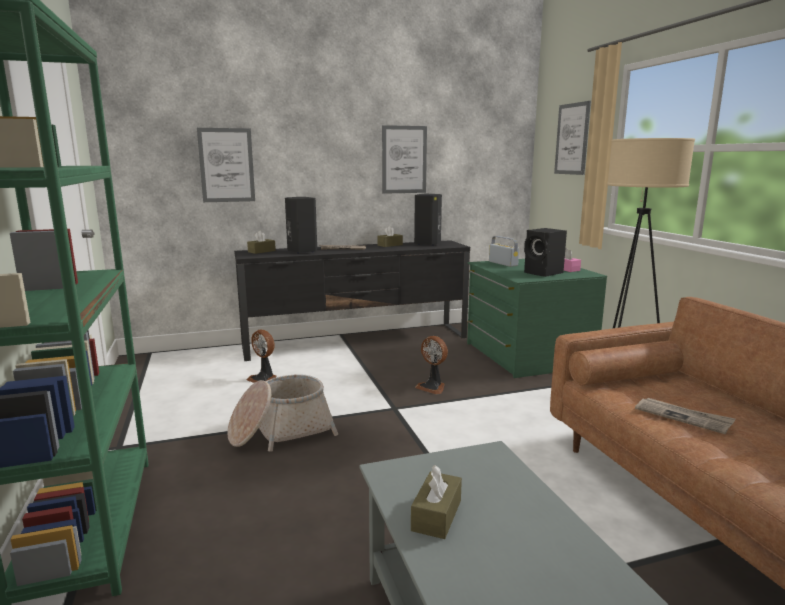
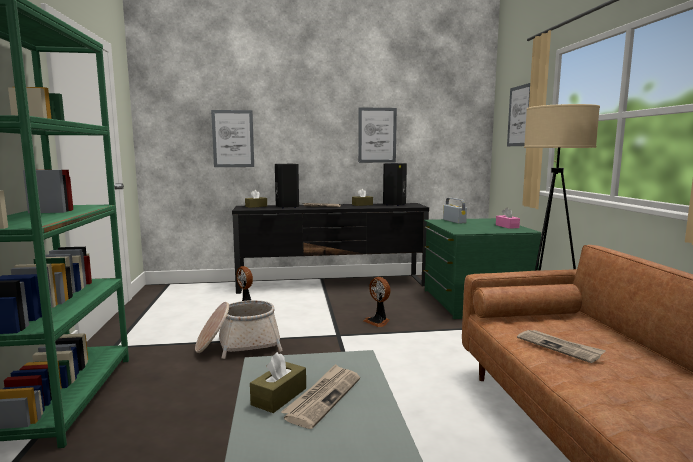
camera: 10 degrees right, 5 degrees down
black speaker [524,228,567,277] -> none
none -> newspaper [281,364,360,429]

